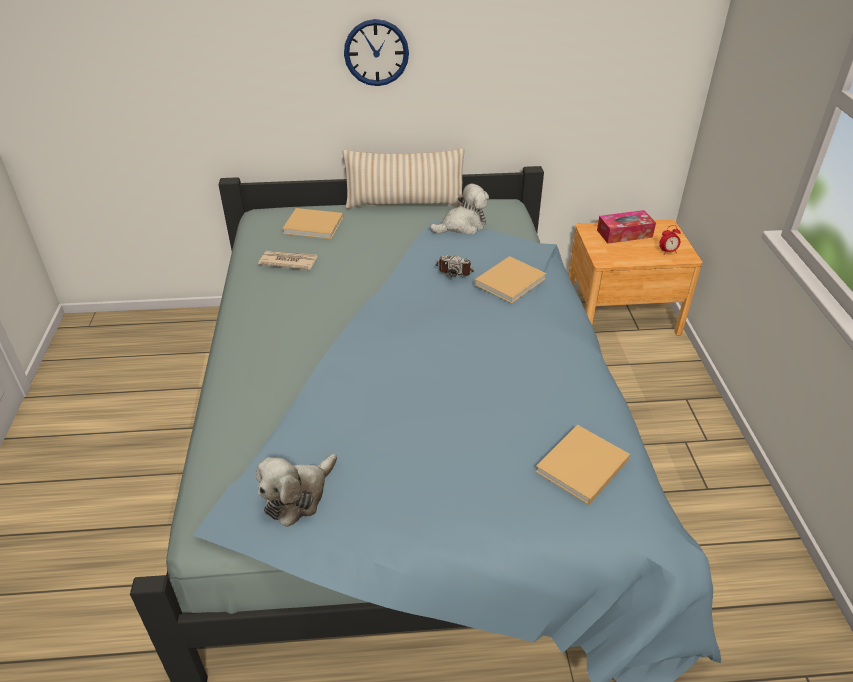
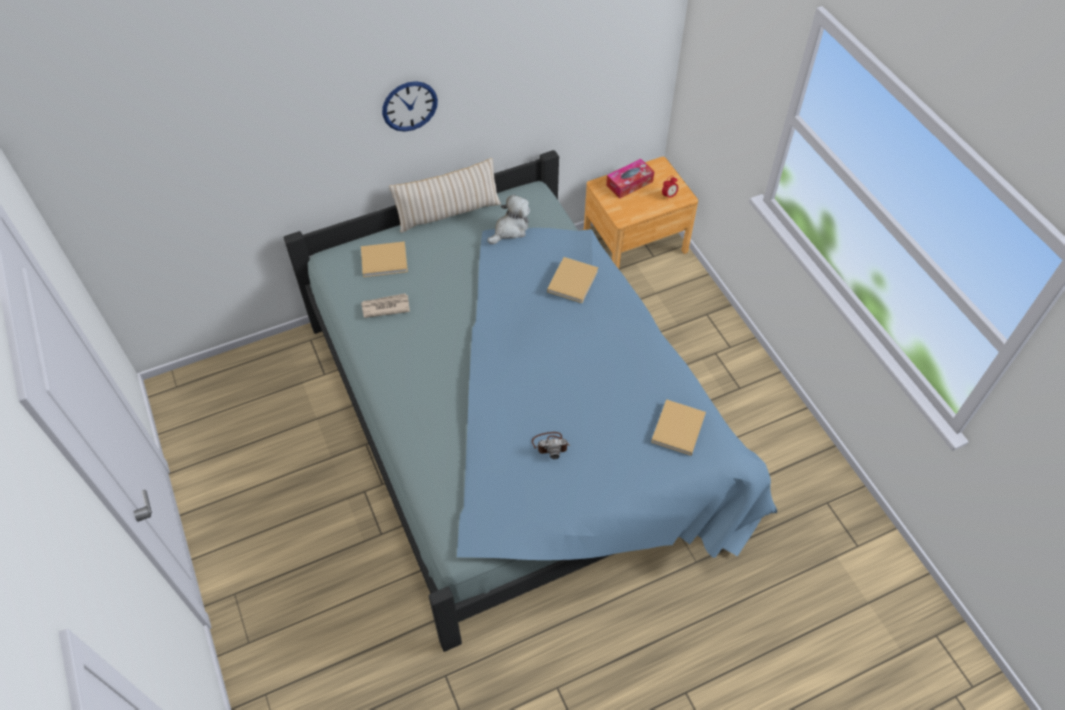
camera: 20 degrees left, 15 degrees up
plush toy [256,454,337,527] -> none
camera [436,255,474,277] -> camera moved to [532,432,570,459]

